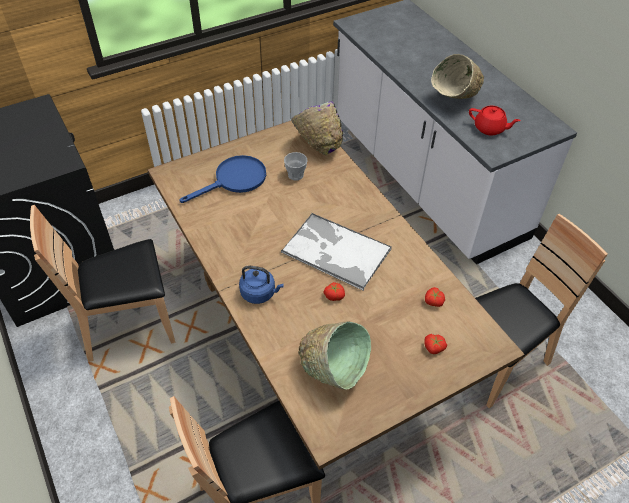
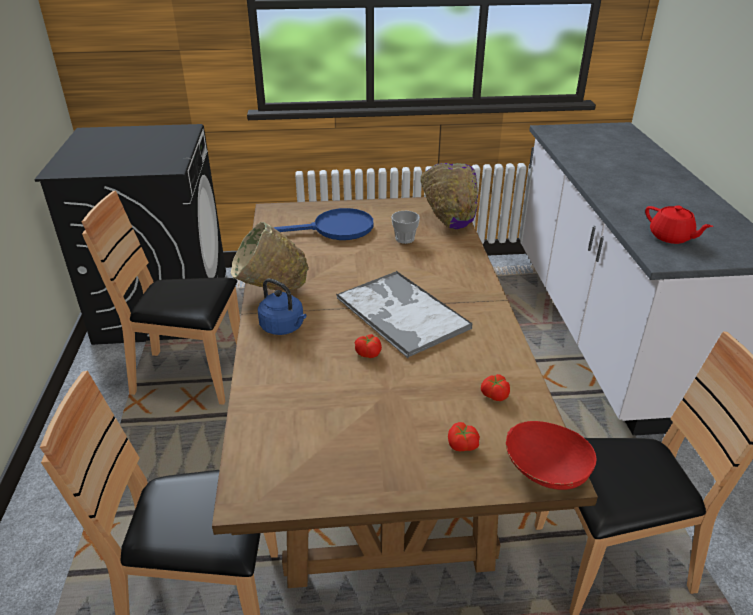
camera: 25 degrees right, 15 degrees down
green bowl [299,322,371,390] -> none
beige bowl [431,54,484,99] -> beige bowl moved to [231,222,309,290]
none -> red bowl [506,421,596,490]

